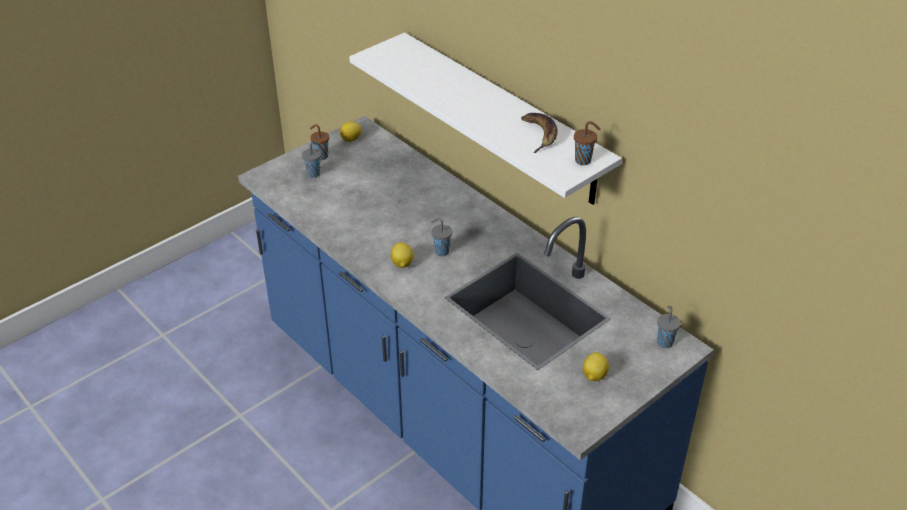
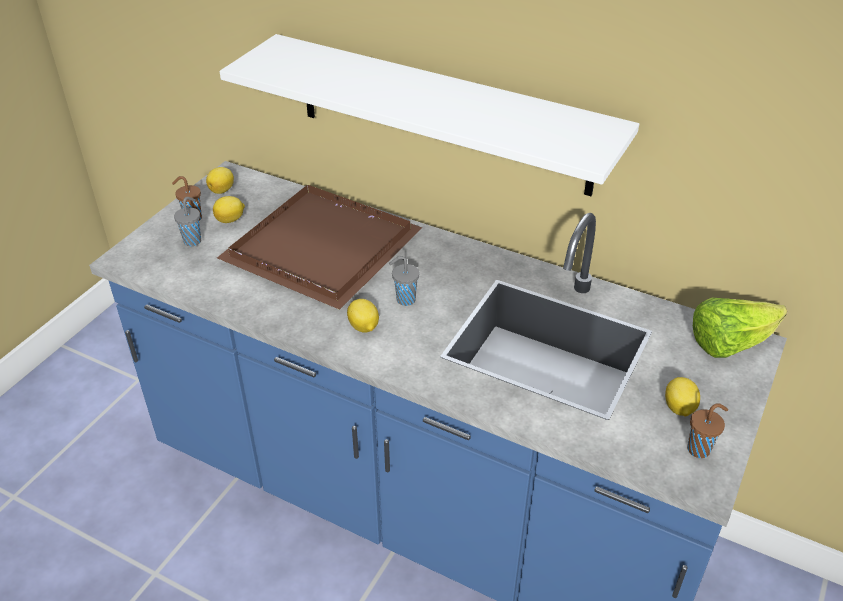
camera: 20 degrees left, 0 degrees up
banana [521,113,558,153] -> none
brown cup [574,121,600,165] -> brown cup moved to [687,403,728,458]
grey cup [657,306,681,348] -> lettuce [693,297,787,358]
none -> lemon [213,196,245,223]
none -> brown tray [217,185,422,310]

